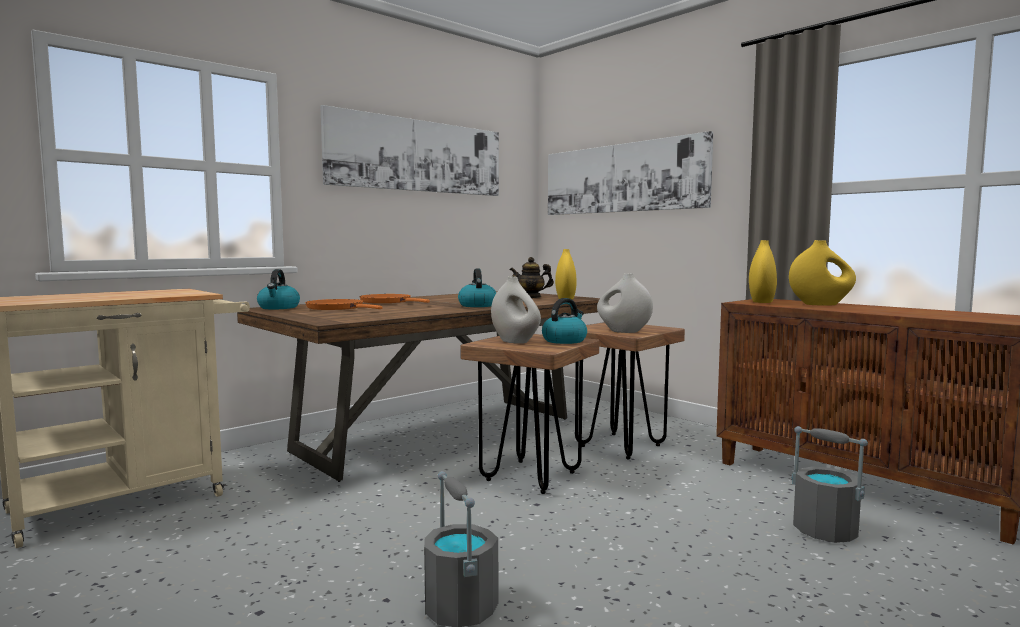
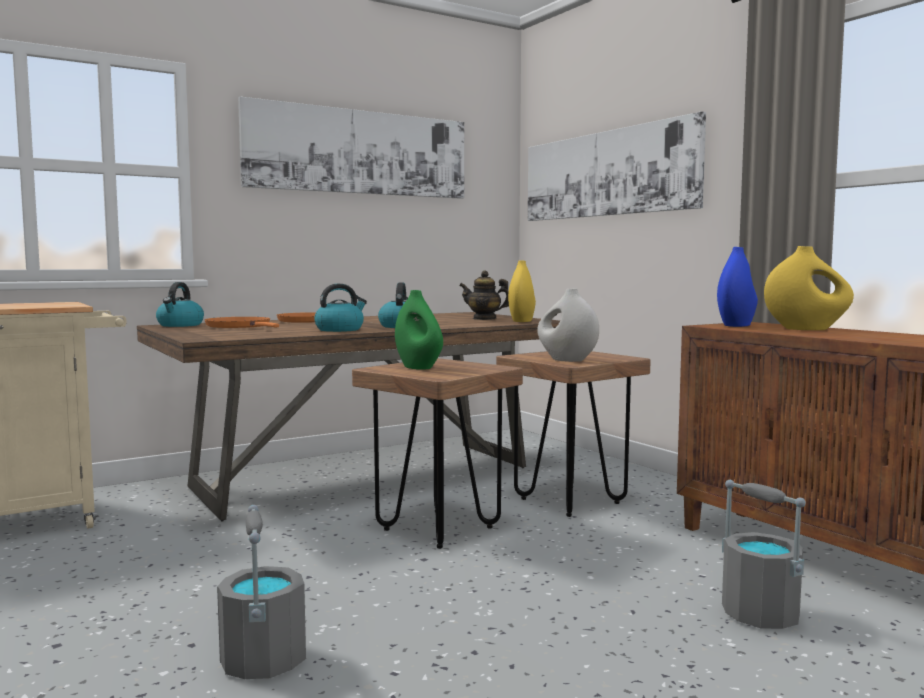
camera: 10 degrees right, 0 degrees up
white vase [491,276,541,344] -> green vase [395,290,443,370]
kettle [542,298,587,344] -> kettle moved to [314,284,367,332]
yellow vase [749,240,777,303] -> blue vase [717,247,758,327]

